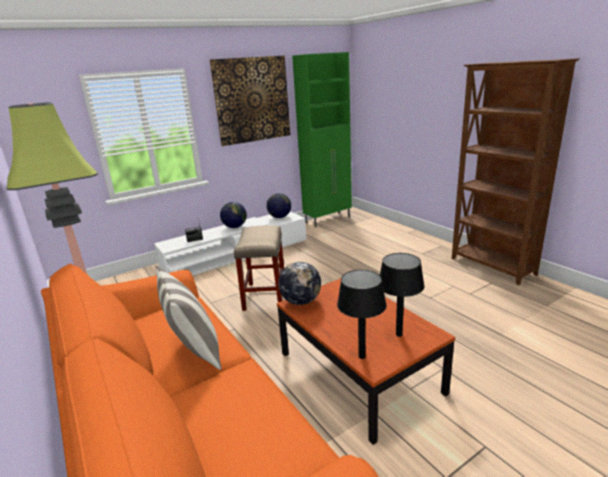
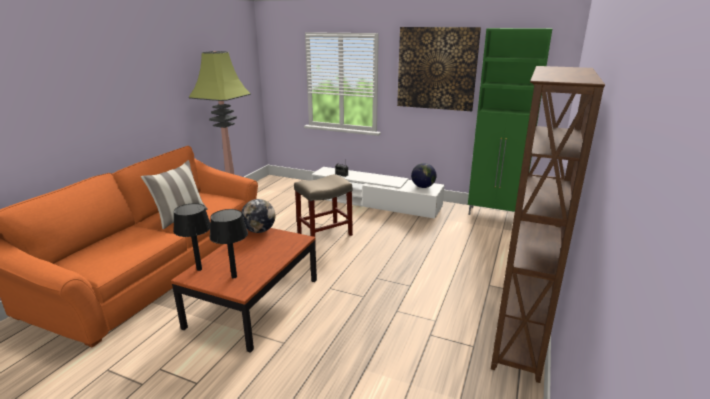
camera: 55 degrees right, 0 degrees up
globe [220,202,247,228] -> none

